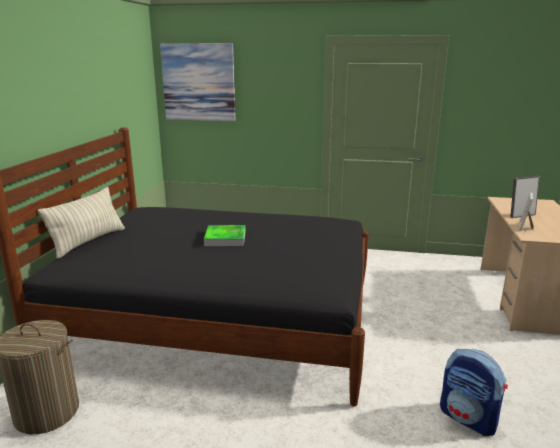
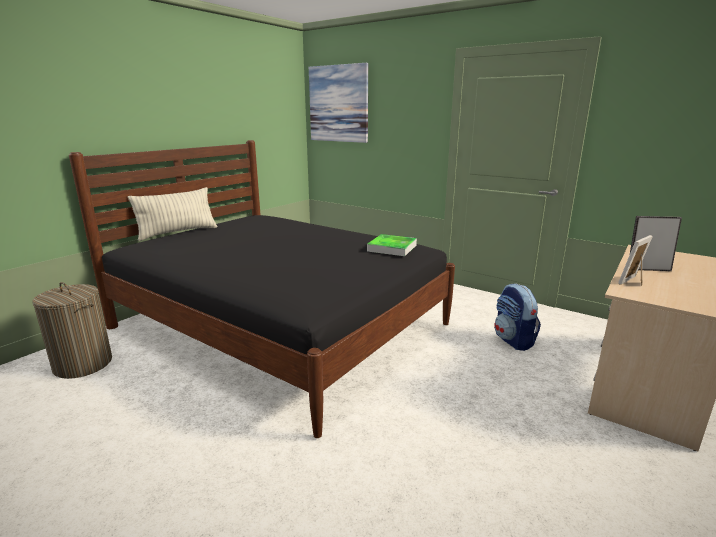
camera: 25 degrees right, 0 degrees up
tray [204,225,245,246] -> tray moved to [367,234,417,256]
backpack [440,349,508,436] -> backpack moved to [494,283,541,351]

